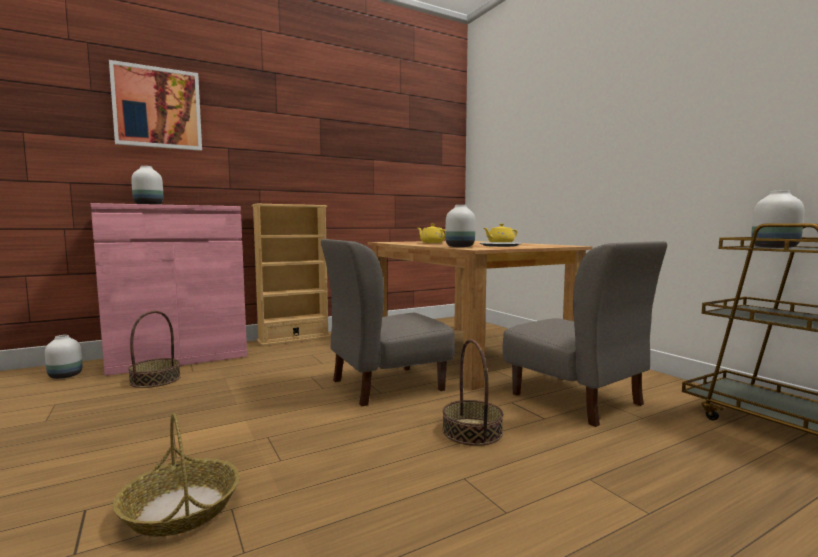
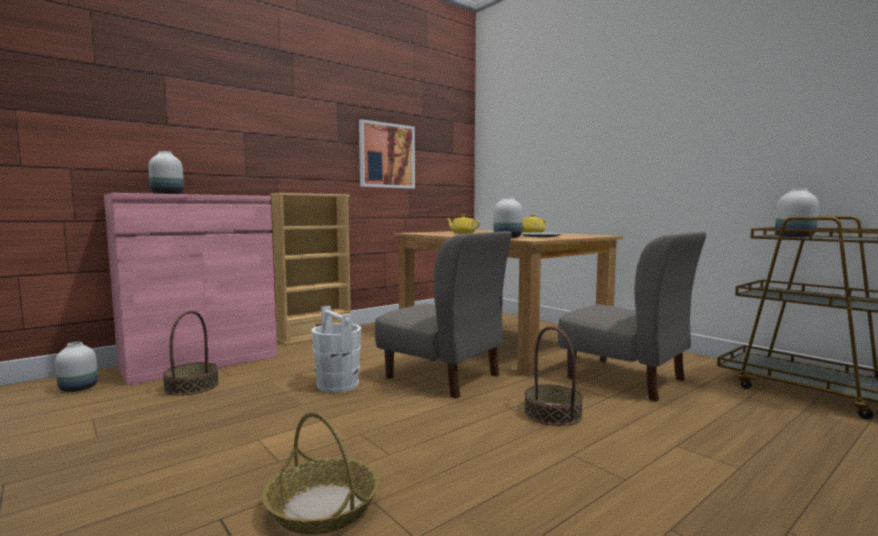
camera: 10 degrees left, 0 degrees up
picture [109,60,202,151] -> picture moved to [359,119,415,189]
grey chair [321,239,455,406] -> grey chair turned 105 degrees counterclockwise [375,231,512,399]
none -> white bucket [311,306,361,393]

